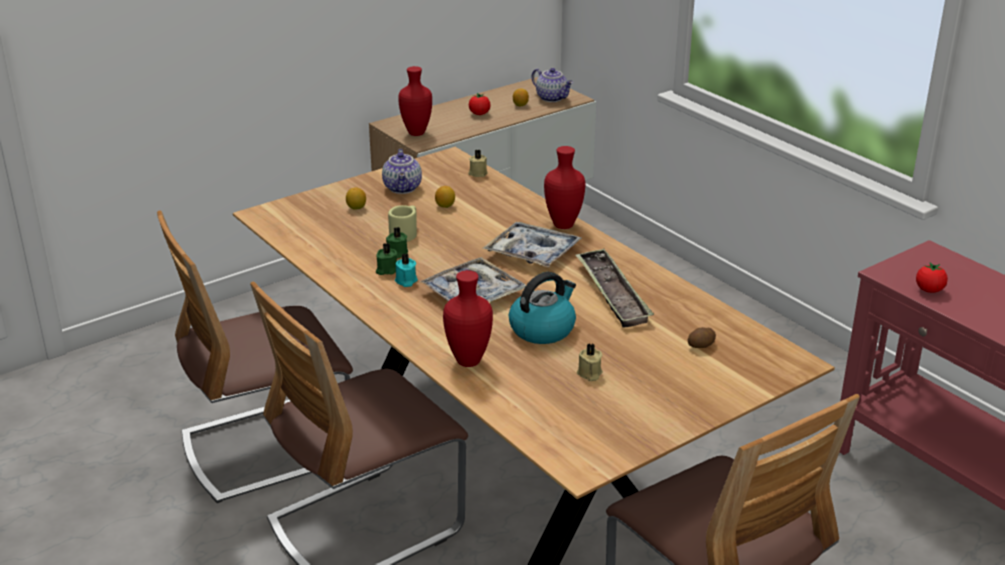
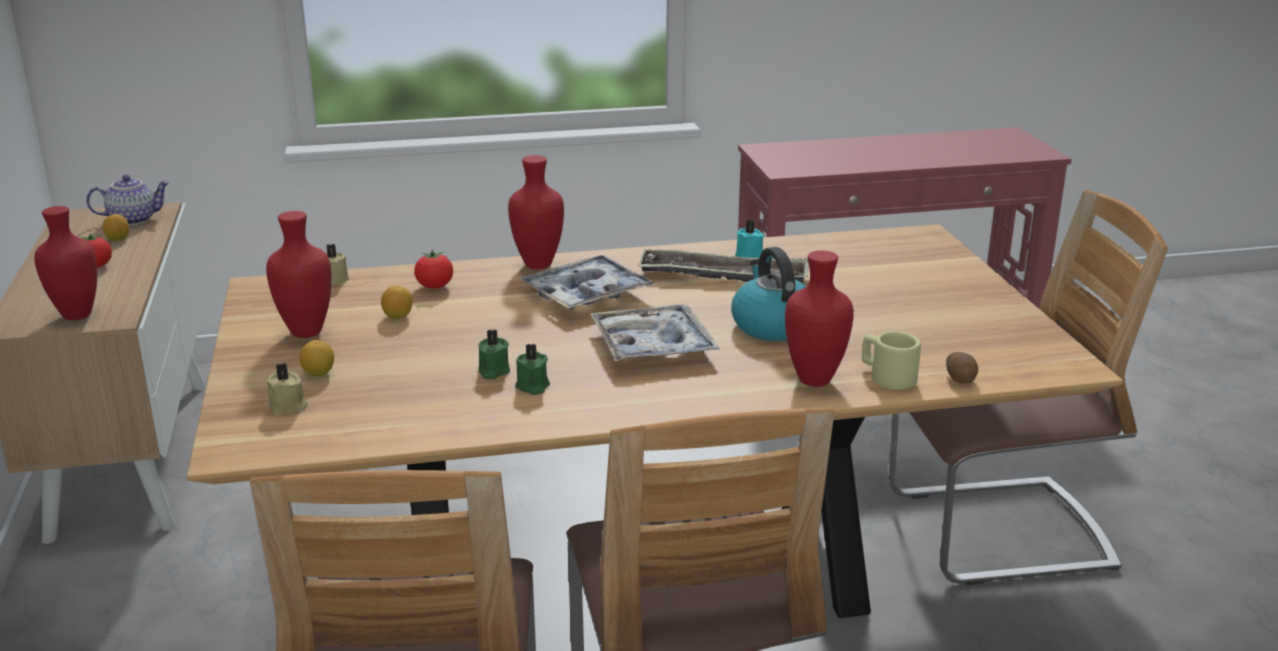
camera: 65 degrees left, 5 degrees down
teapot [382,149,422,194] -> red vase [266,211,332,338]
beige mug [388,205,417,242] -> beige mug moved to [862,331,921,390]
turquoise candle [395,254,418,287] -> turquoise candle moved to [735,220,764,258]
beige candle [577,344,603,381] -> beige candle moved to [266,363,308,415]
potato [688,327,716,348] -> potato moved to [946,352,978,383]
tomato [916,262,948,293] -> tomato moved to [414,249,453,289]

